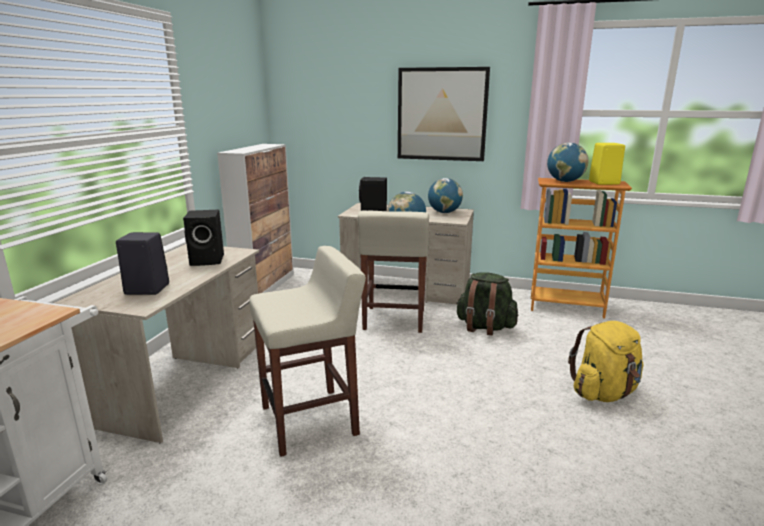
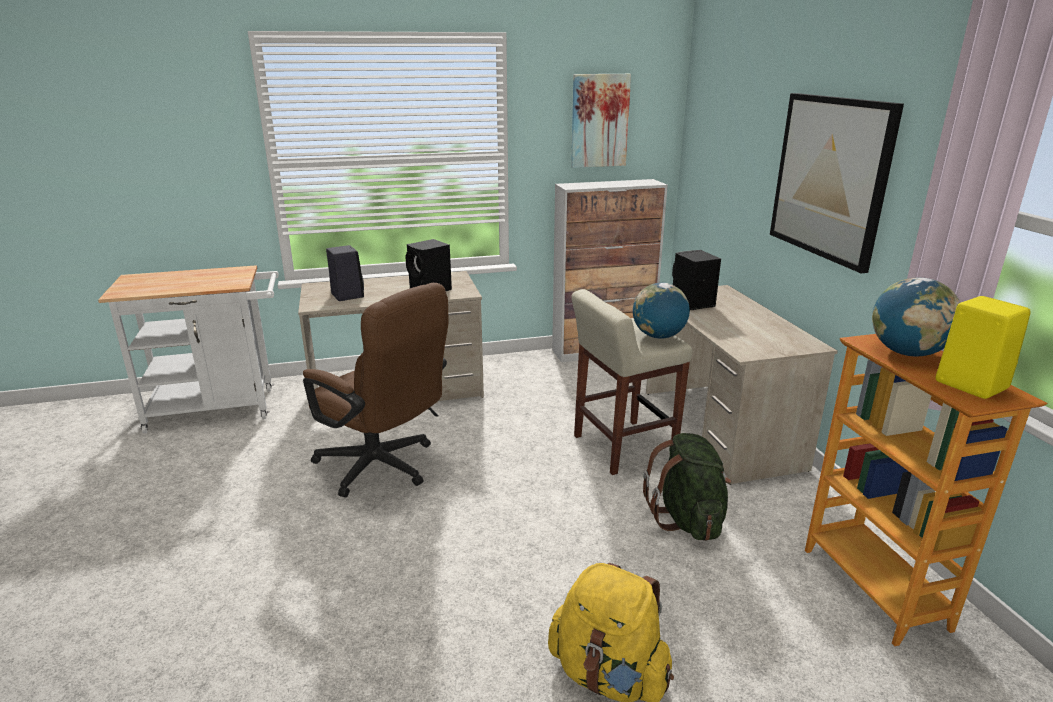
camera: 60 degrees right, 5 degrees up
beige stool [249,246,366,457] -> brown office chair [303,283,448,497]
globe [428,178,463,213] -> none
none -> picture [571,74,631,168]

